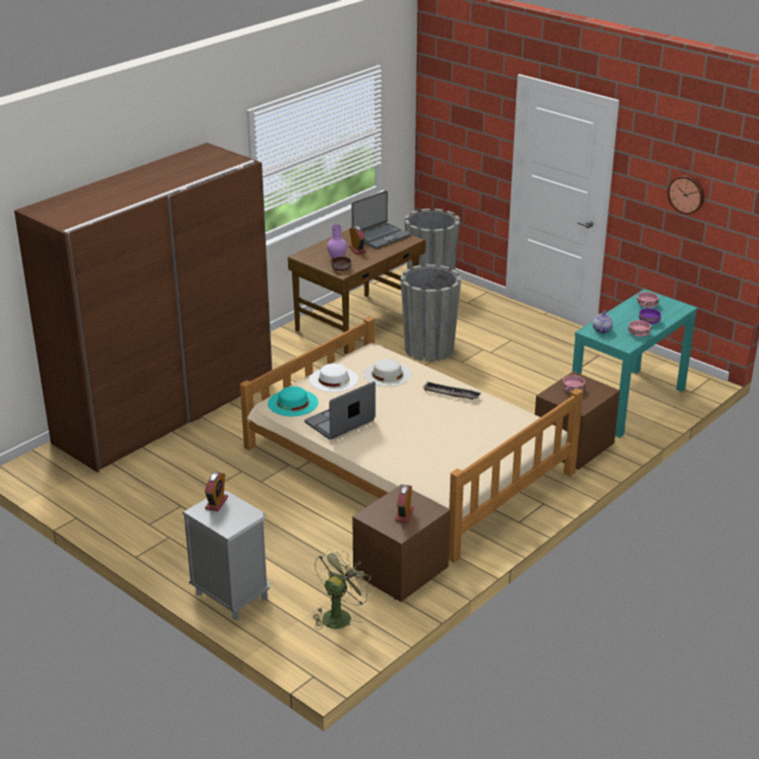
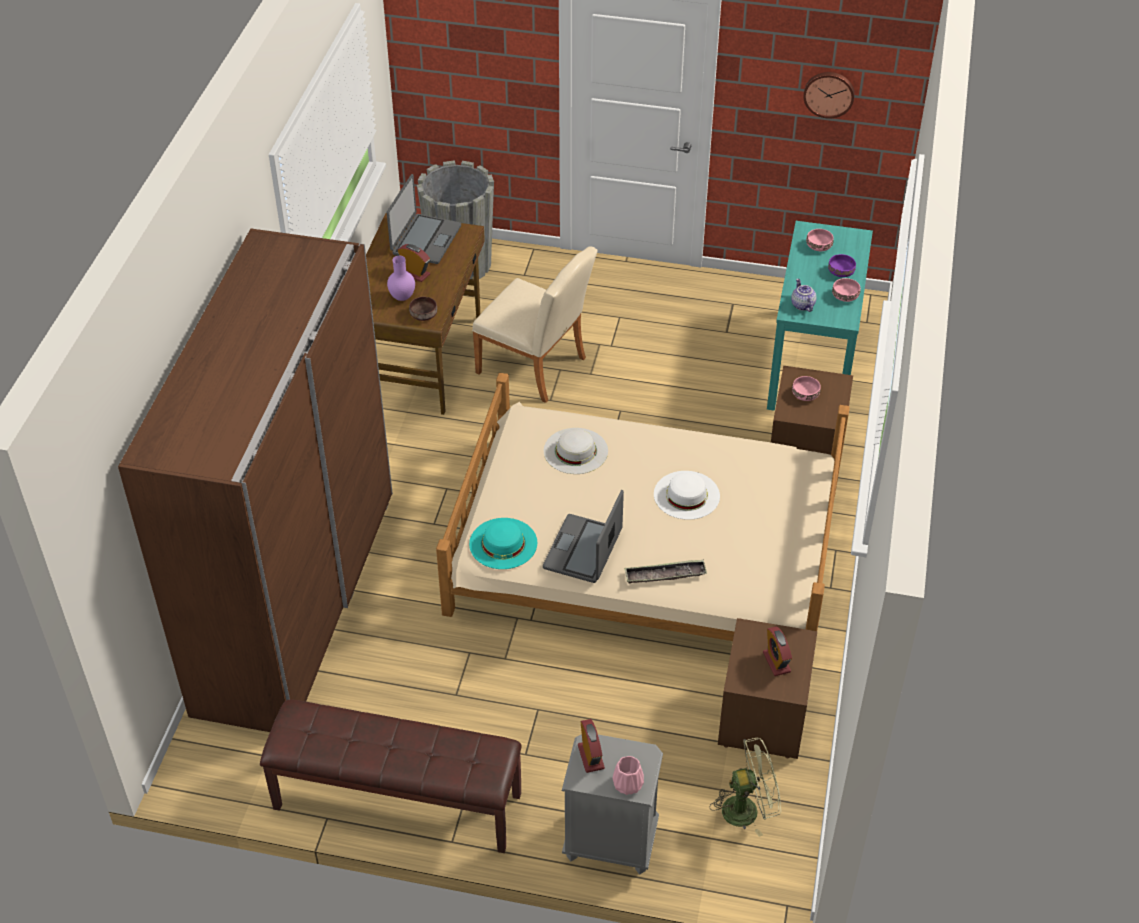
camera: 30 degrees left, 15 degrees up
white hat [309,363,358,392] -> white hat moved to [654,471,720,520]
green fan [313,548,374,630] -> green fan turned 75 degrees clockwise [710,738,781,837]
grey planter [401,264,461,362] -> beige chair [472,246,598,403]
tray [423,381,482,400] -> tray moved to [624,559,707,583]
none -> brown bench [260,699,522,853]
none -> pink vase [612,756,644,795]

